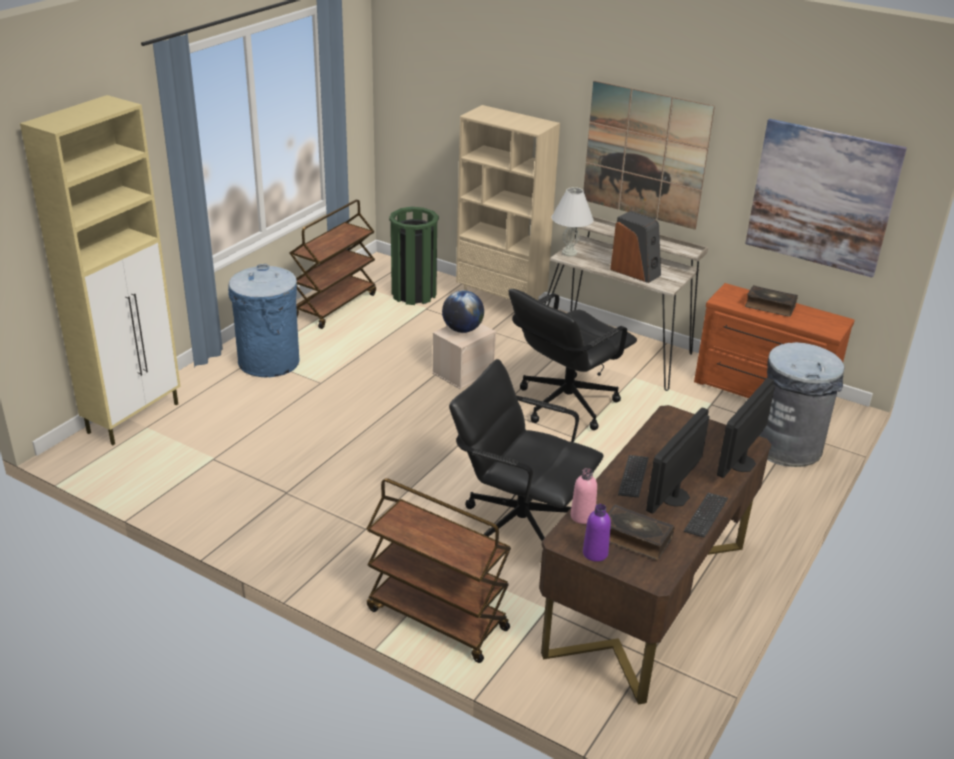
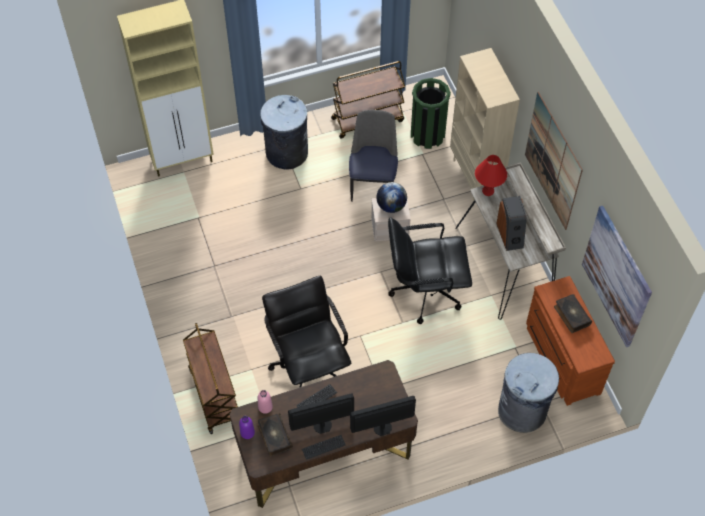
camera: 40 degrees right, 25 degrees up
blue trash can [228,264,300,377] -> grey trash can [260,95,308,170]
white table lamp [552,187,594,256] -> red table lamp [475,155,507,196]
none -> chair [349,110,398,202]

